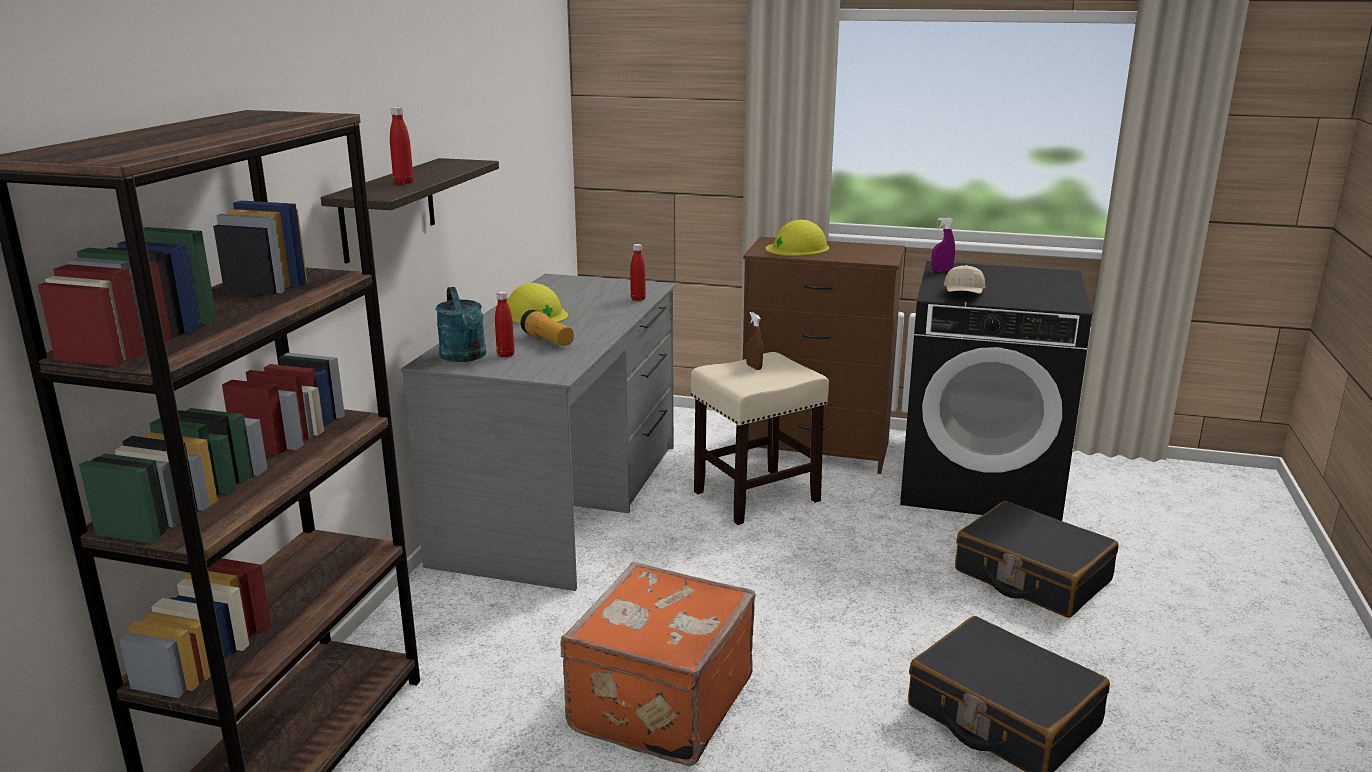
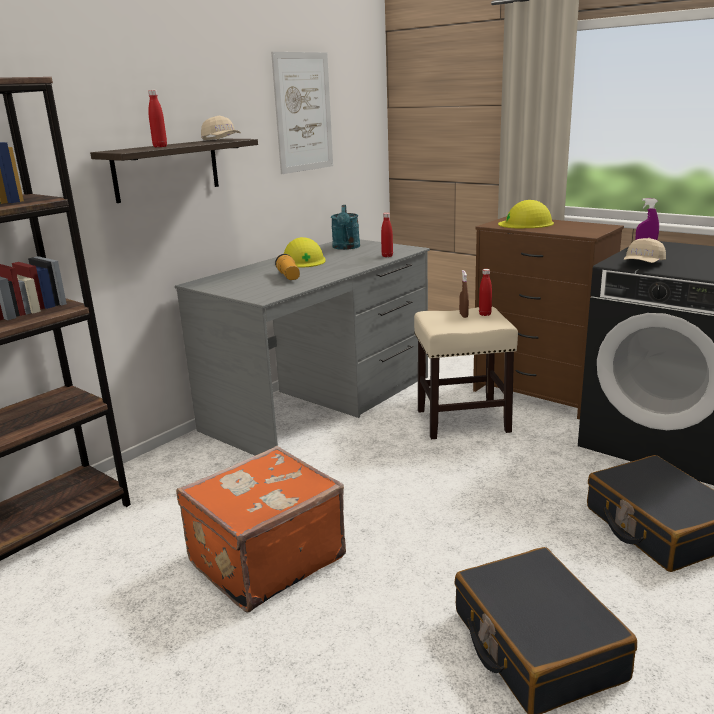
camera: 25 degrees right, 0 degrees up
turquoise watering can [435,287,486,362] -> turquoise watering can moved to [331,205,360,250]
red bottle [495,291,514,357] -> red bottle moved to [479,269,492,316]
none -> beige cap [201,116,241,140]
none -> picture [271,52,333,174]

